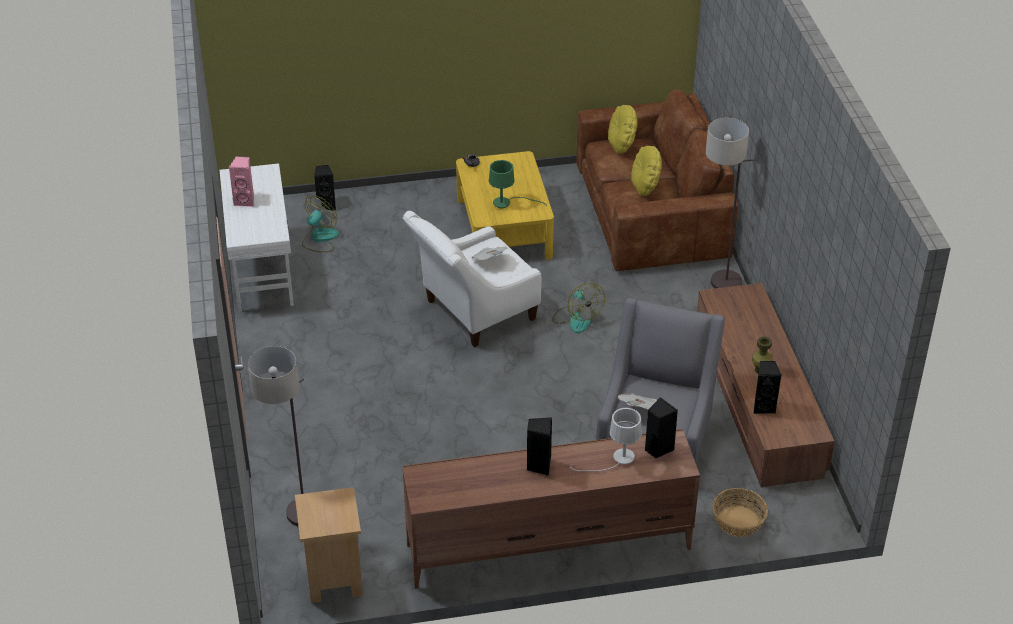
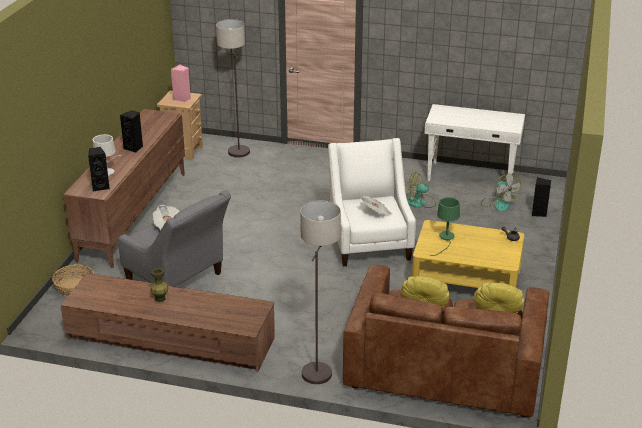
camera: 115 degrees right, 10 degrees down
pink speaker [228,156,254,207] -> pink speaker moved to [171,64,191,102]
fan [552,283,605,333] -> fan moved to [407,172,436,208]
black speaker [753,361,781,414] -> none

